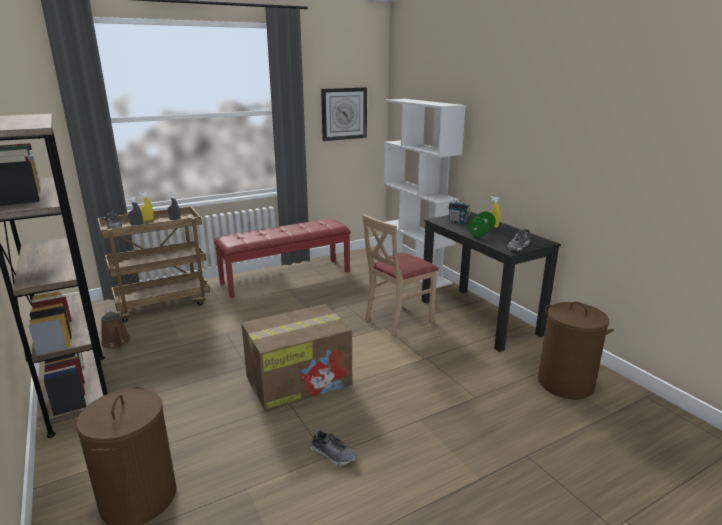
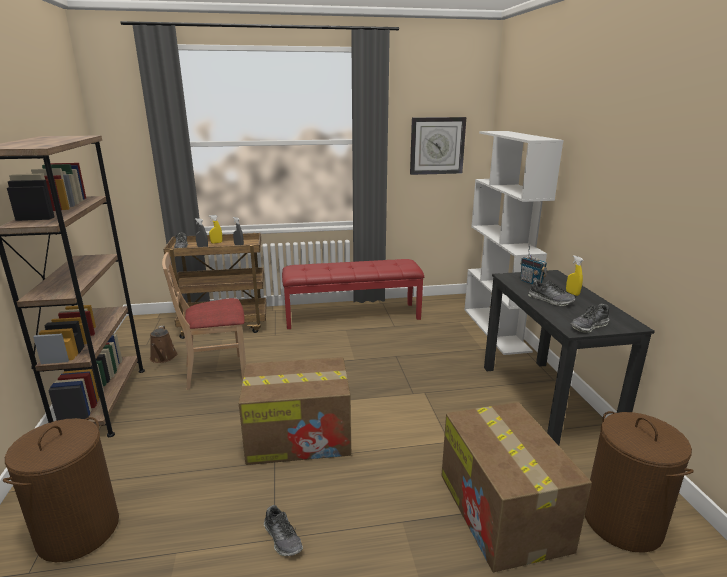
camera: 20 degrees right, 0 degrees up
beige chair [362,214,439,337] -> beige chair moved to [162,252,246,390]
green dumbbell [468,211,496,237] -> shoe [528,279,575,306]
none -> cardboard box [441,402,592,572]

